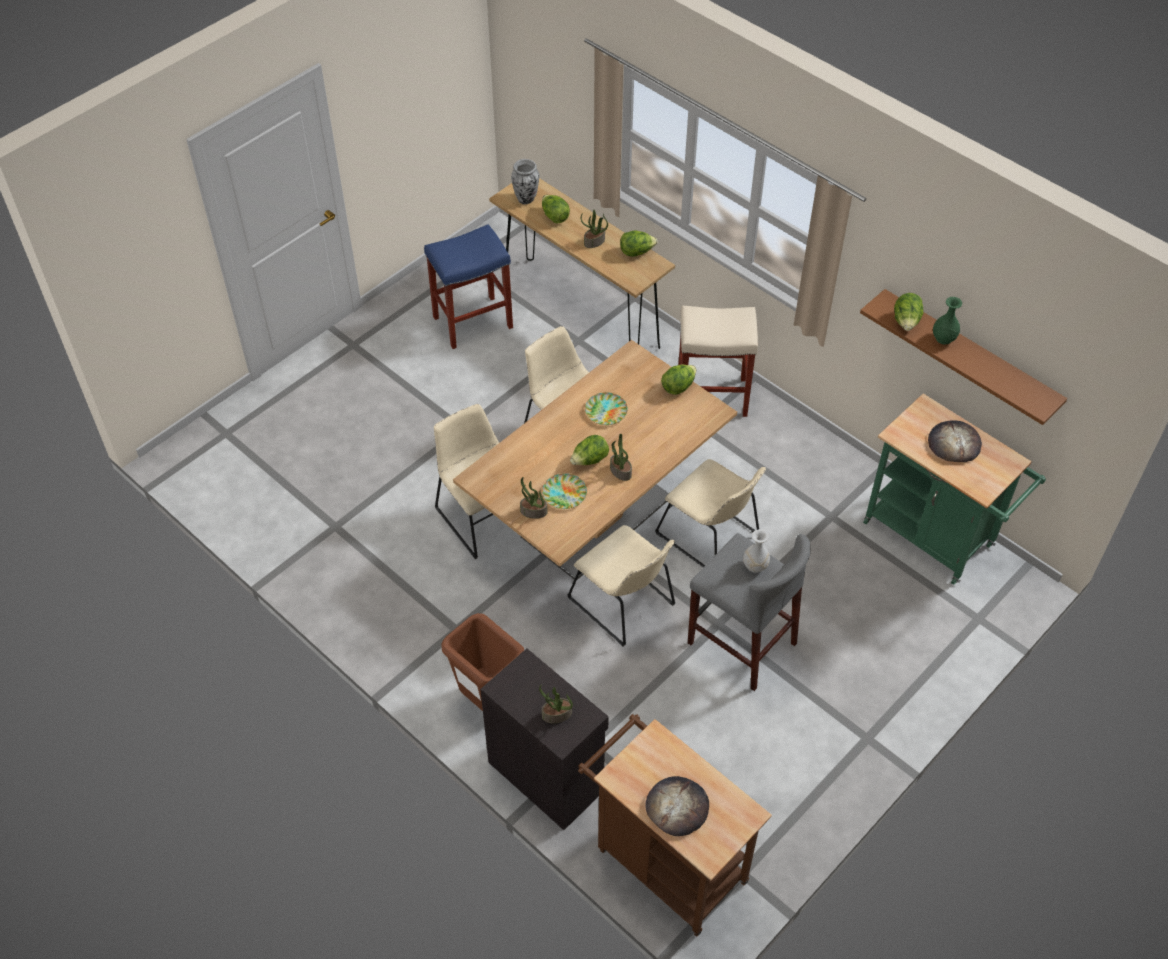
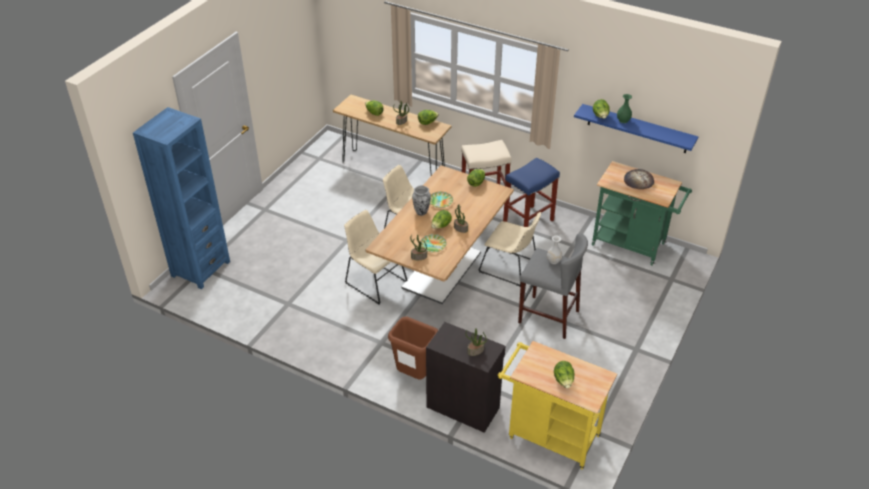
camera: 15 degrees left, 10 degrees down
blue stool [424,224,513,349] -> blue stool moved to [503,157,560,227]
vase [511,159,539,204] -> vase moved to [412,186,431,216]
beige chair [568,525,675,647] -> none
brown cart [578,714,772,937] -> yellow cart [498,341,617,470]
bread [645,776,709,836] -> lettuce [554,361,575,389]
brown shelf [860,289,1067,425] -> blue shelf [574,104,698,153]
none -> blue bookcase [133,107,230,289]

